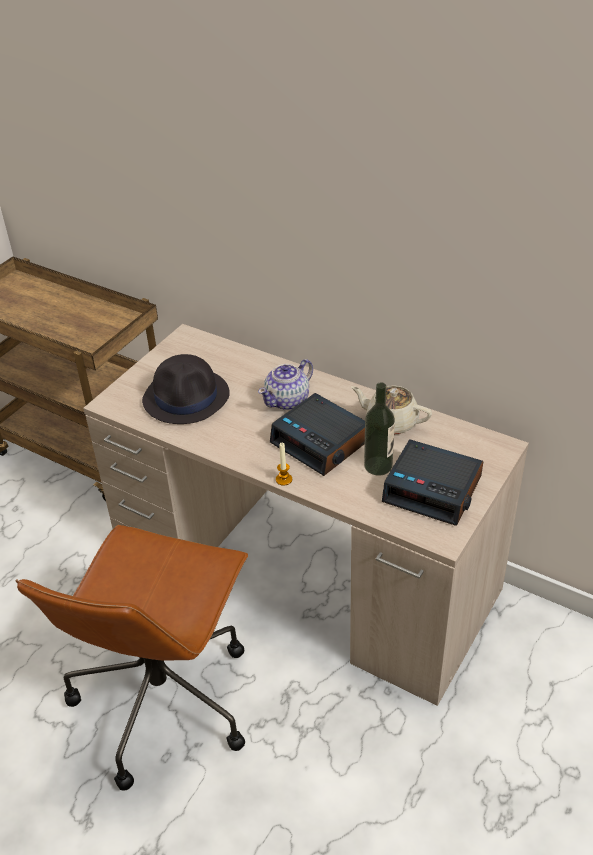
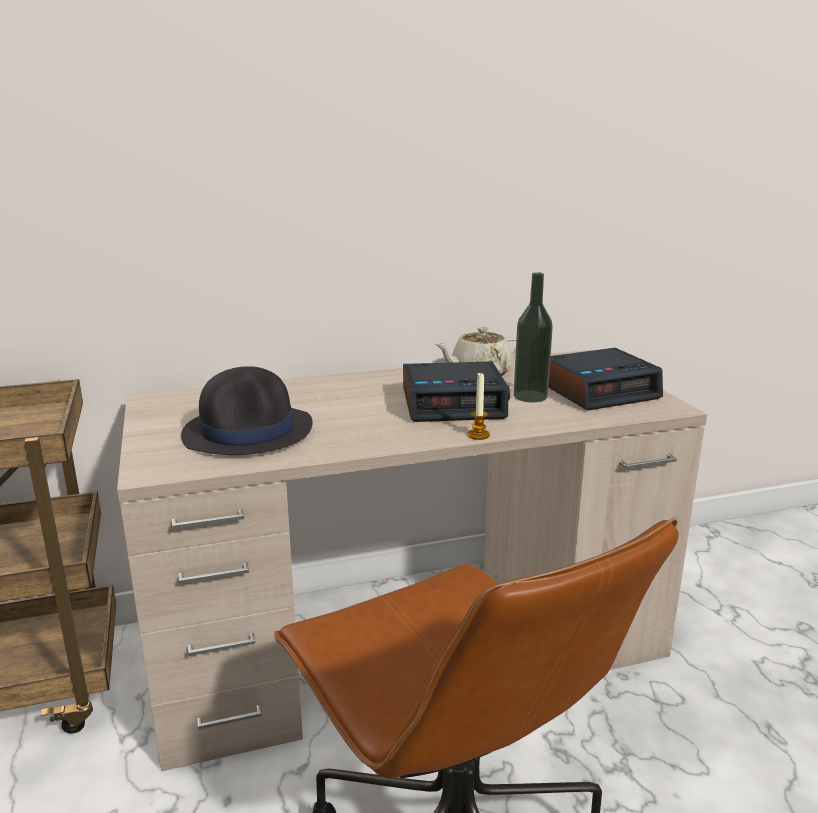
camera: 50 degrees left, 20 degrees down
teapot [258,359,313,410] -> none

